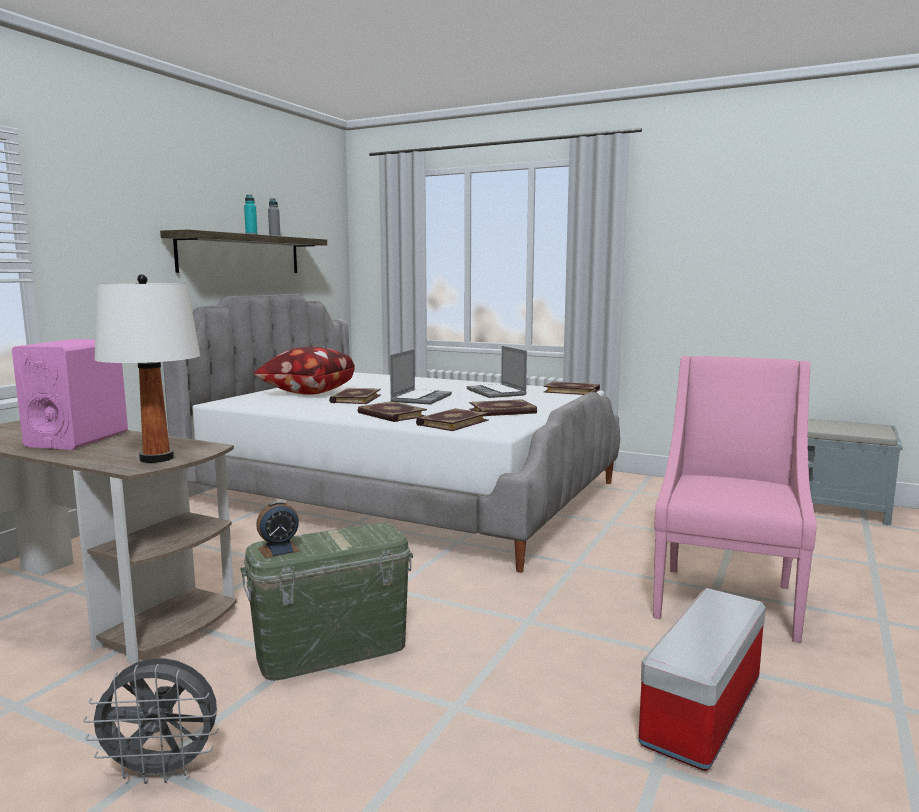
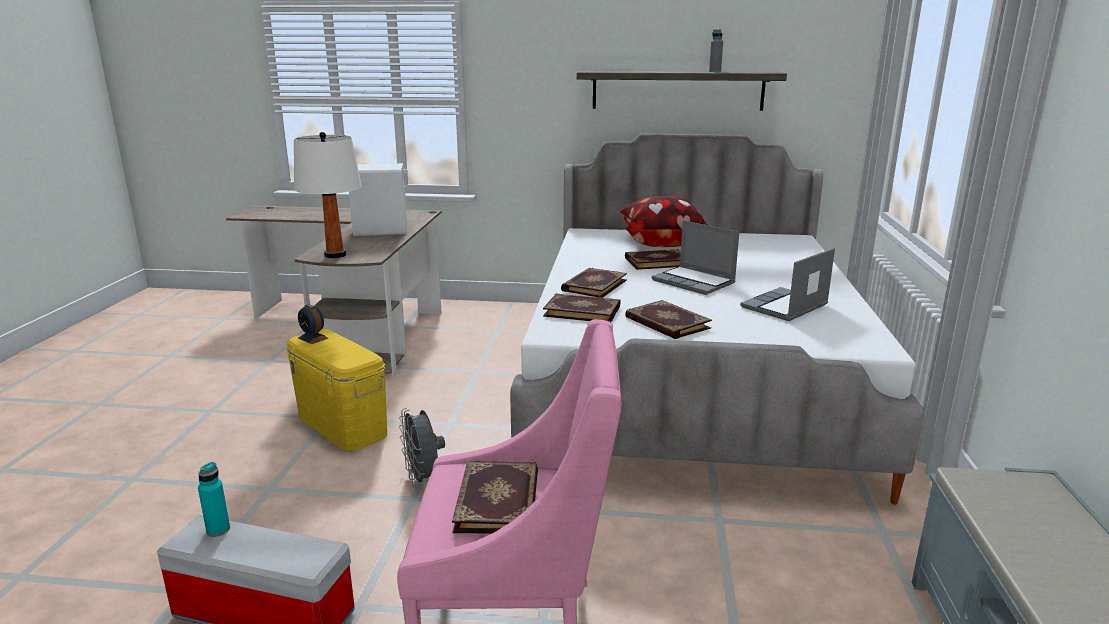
camera: 70 degrees right, 10 degrees up
pink speaker [12,339,128,450] -> white speaker [349,163,408,236]
grey fan [83,658,219,784] -> grey fan moved to [399,408,445,489]
green storage box [240,523,413,681] -> yellow storage box [286,329,387,451]
turquoise bottle [244,194,258,234] -> turquoise bottle moved to [198,462,230,537]
laptop [390,349,452,405] -> laptop turned 45 degrees clockwise [652,220,739,295]
book [544,382,600,395] -> book moved to [452,461,538,533]

